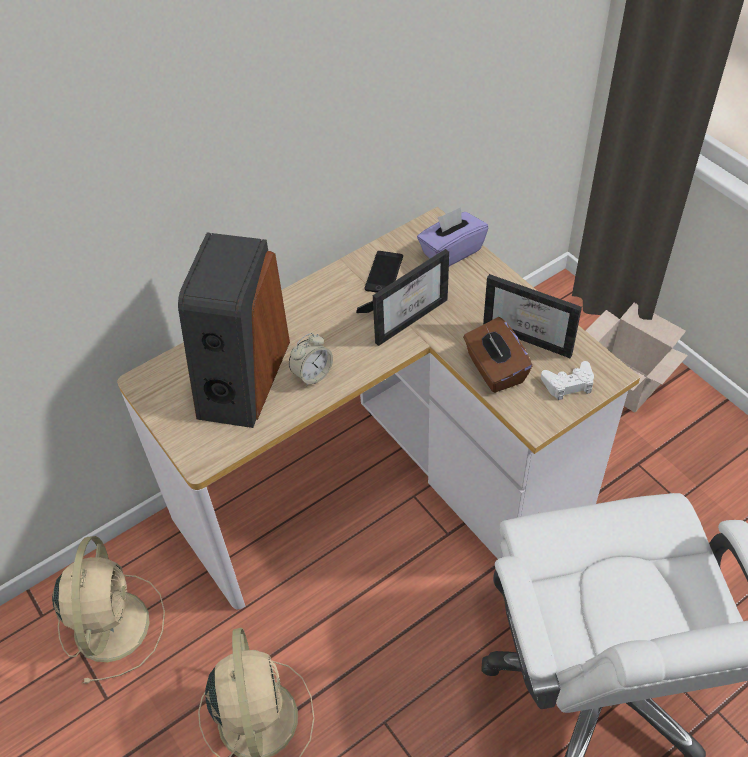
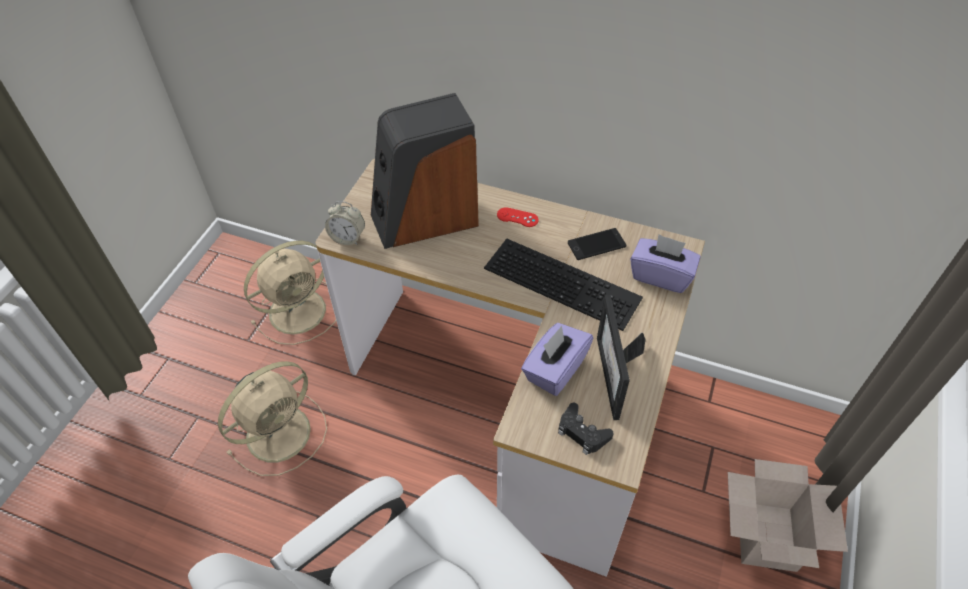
camera: 55 degrees right, 0 degrees up
alarm clock [289,333,333,387] -> alarm clock moved to [325,201,365,245]
picture frame [356,249,449,346] -> keyboard [484,239,643,331]
brown tissue box [463,317,532,393] -> purple tissue box [521,323,593,396]
white game controller [541,361,594,400] -> black game controller [558,403,614,455]
none -> red game controller [497,207,539,227]

